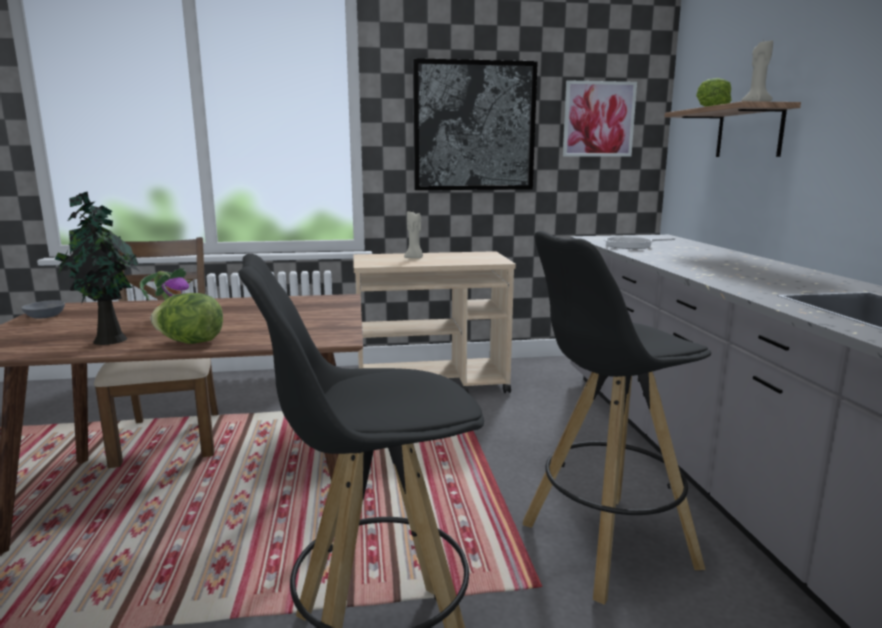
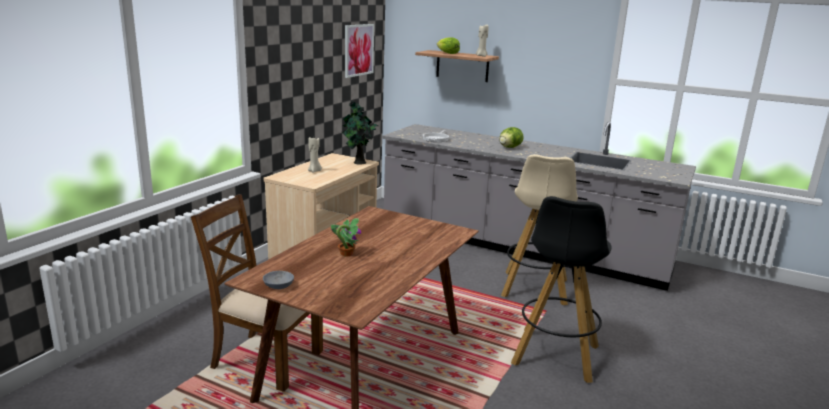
camera: 55 degrees left, 5 degrees up
potted plant [55,191,140,345] -> potted plant moved to [341,101,378,165]
lettuce [151,293,223,344] -> lettuce moved to [499,127,524,148]
picture [413,58,538,190] -> none
black stool [523,231,711,605] -> beige stool [501,154,578,305]

